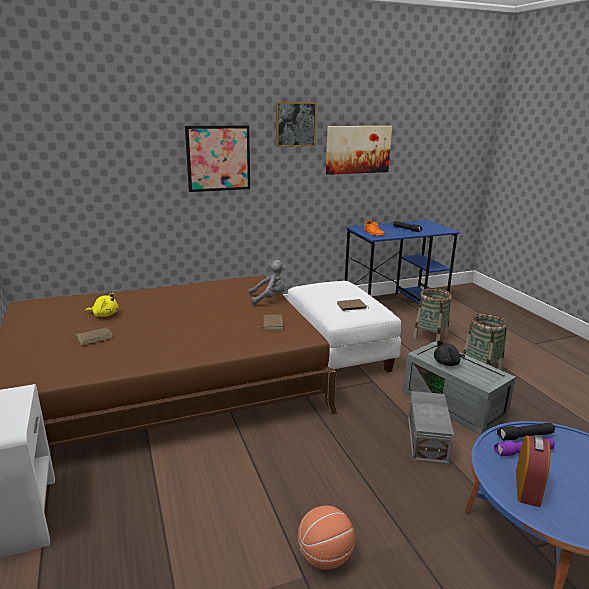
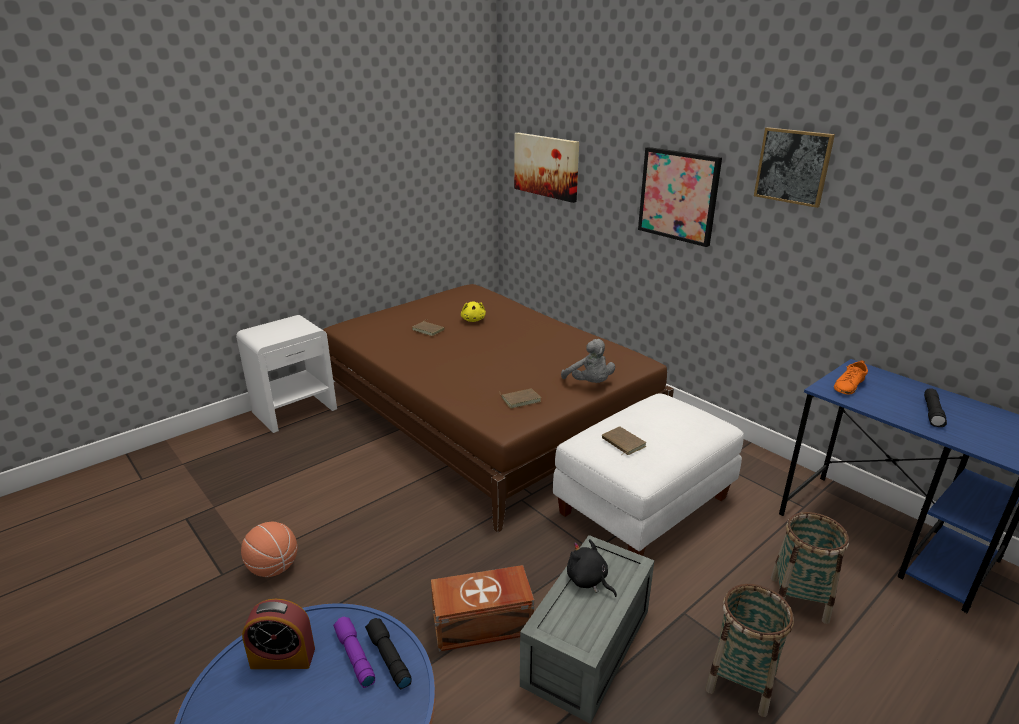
camera: 70 degrees right, 5 degrees up
picture [326,126,392,175] -> picture moved to [514,133,579,203]
grey storage box [408,391,454,464] -> brown storage box [431,565,534,652]

